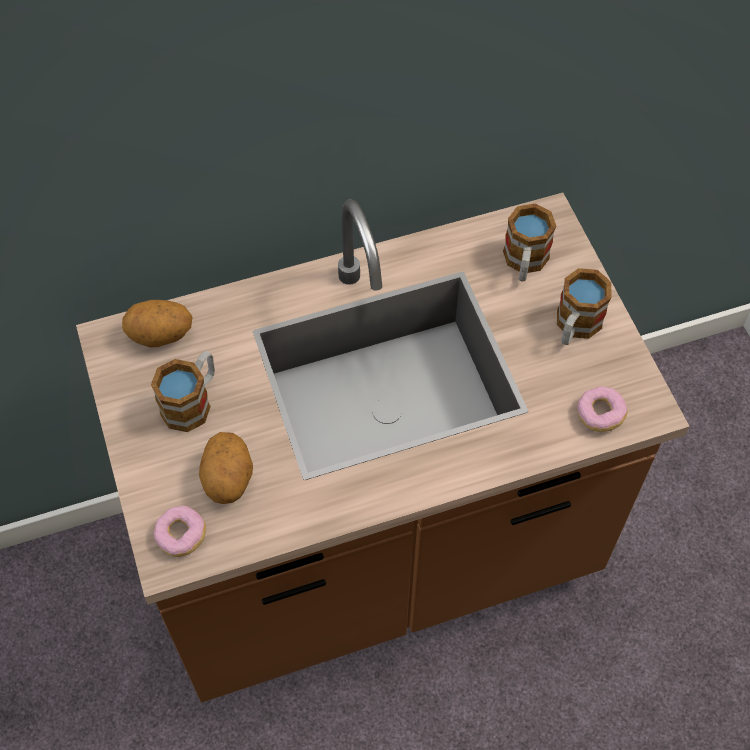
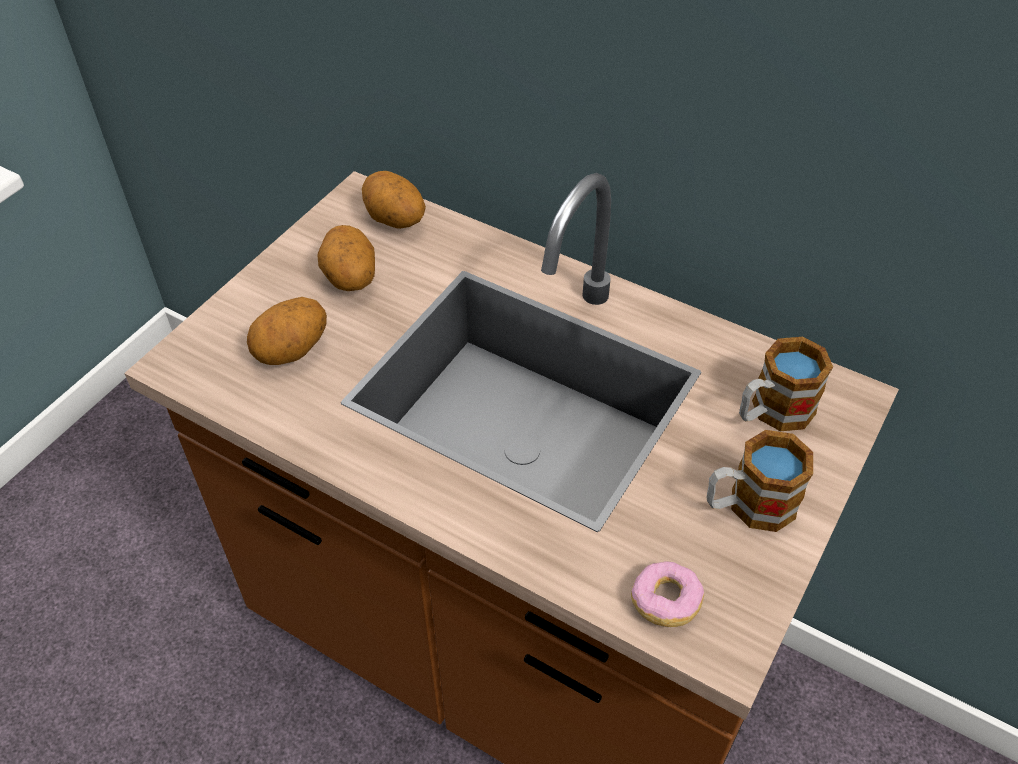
camera: 50 degrees right, 10 degrees down
mug [151,351,215,432] -> potato [317,225,375,291]
donut [154,506,206,557] -> none

